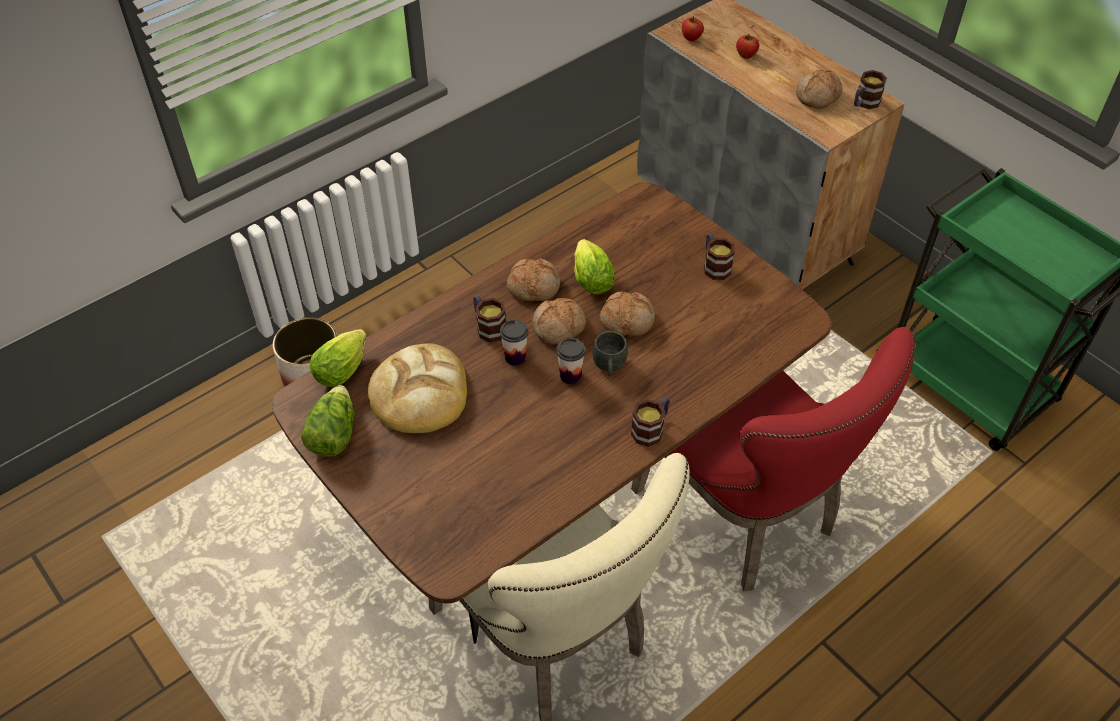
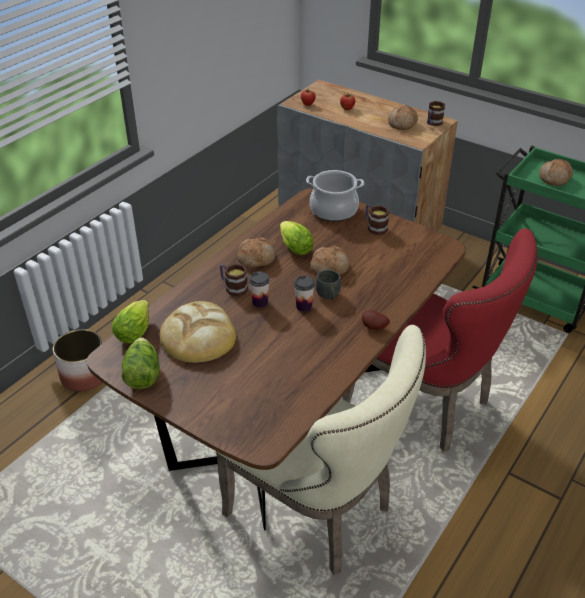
camera: 15 degrees left, 10 degrees down
bread [532,298,586,345] -> bread moved to [539,159,573,186]
mug [631,397,669,447] -> potato [362,310,390,330]
none -> cooking pot [306,170,364,222]

